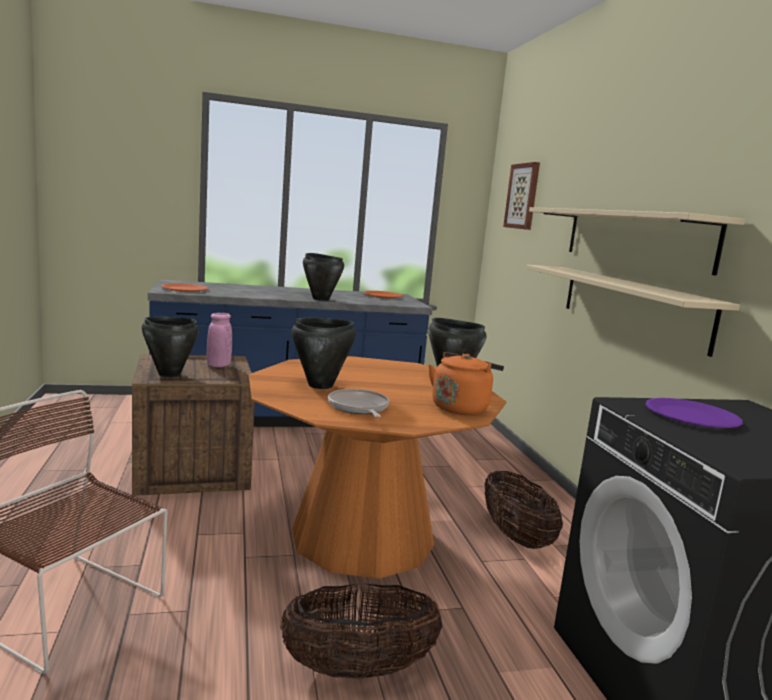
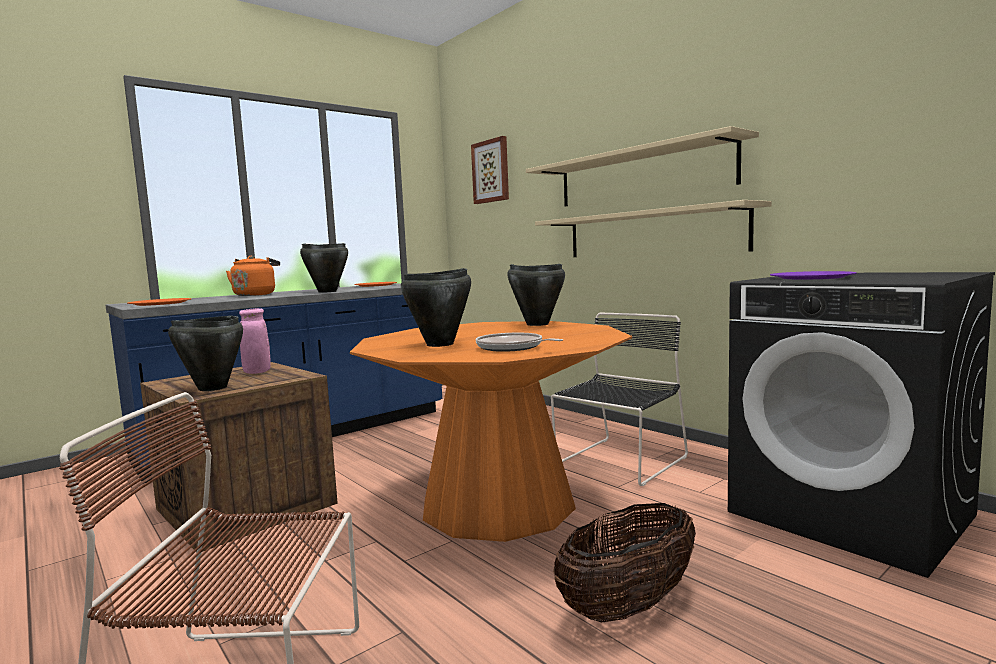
camera: 25 degrees left, 5 degrees down
orange kettle [428,352,504,415] -> orange kettle moved to [226,256,280,296]
basket [484,471,563,549] -> black chair [551,313,688,486]

